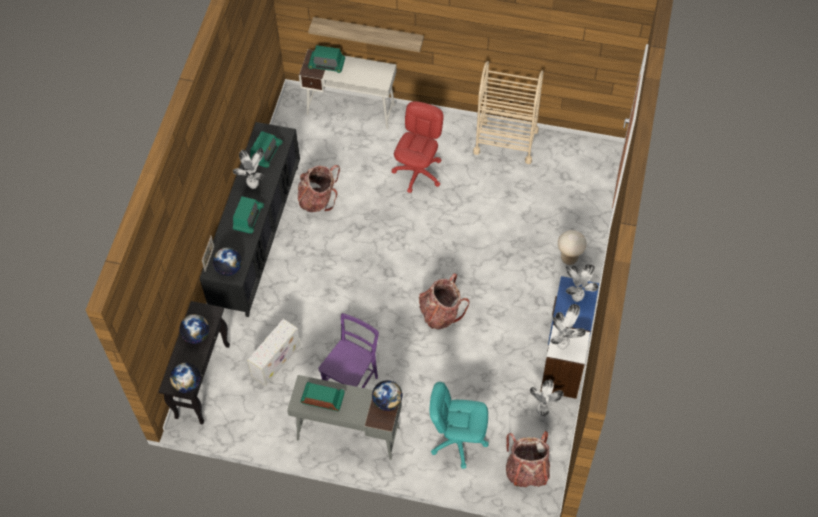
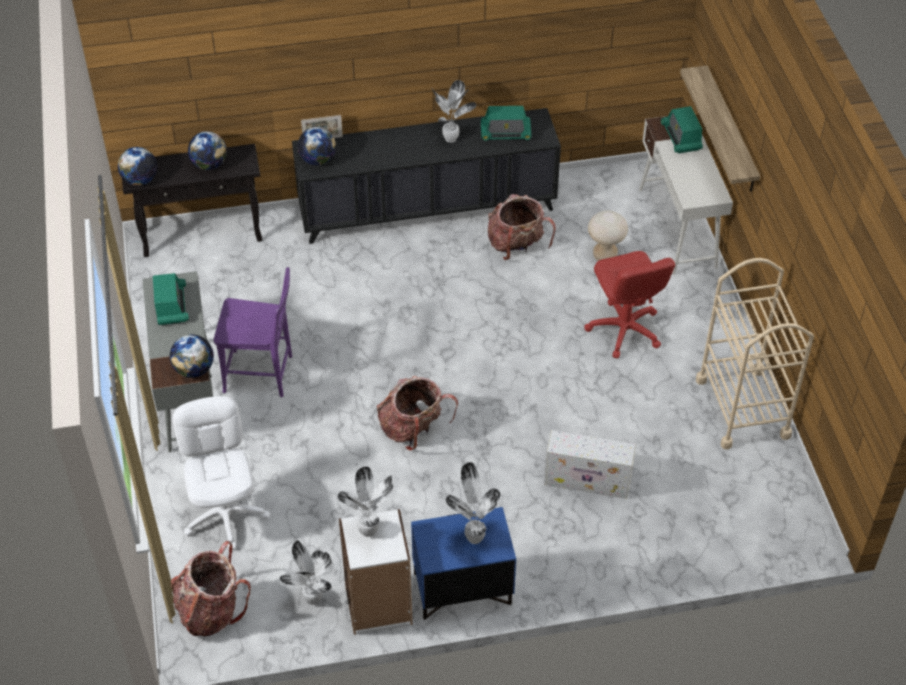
camera: 65 degrees right, 10 degrees down
radio [233,196,264,234] -> none
white storage box [247,319,301,386] -> white storage box moved to [544,430,636,499]
red office chair [392,101,444,193] -> red office chair turned 75 degrees clockwise [584,251,675,359]
turquoise office chair [430,382,489,469] -> white office chair [173,396,270,550]
beige stool [558,230,587,265] -> beige stool moved to [588,210,628,261]

